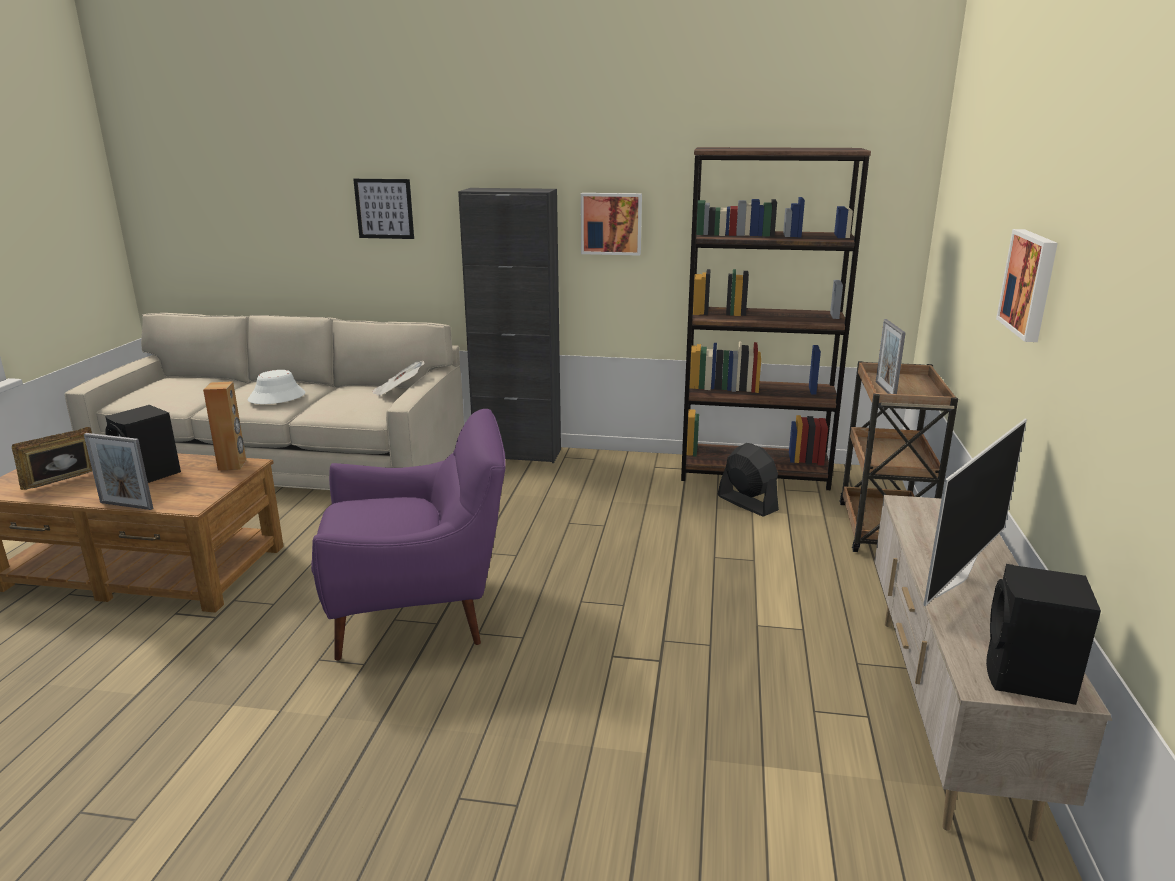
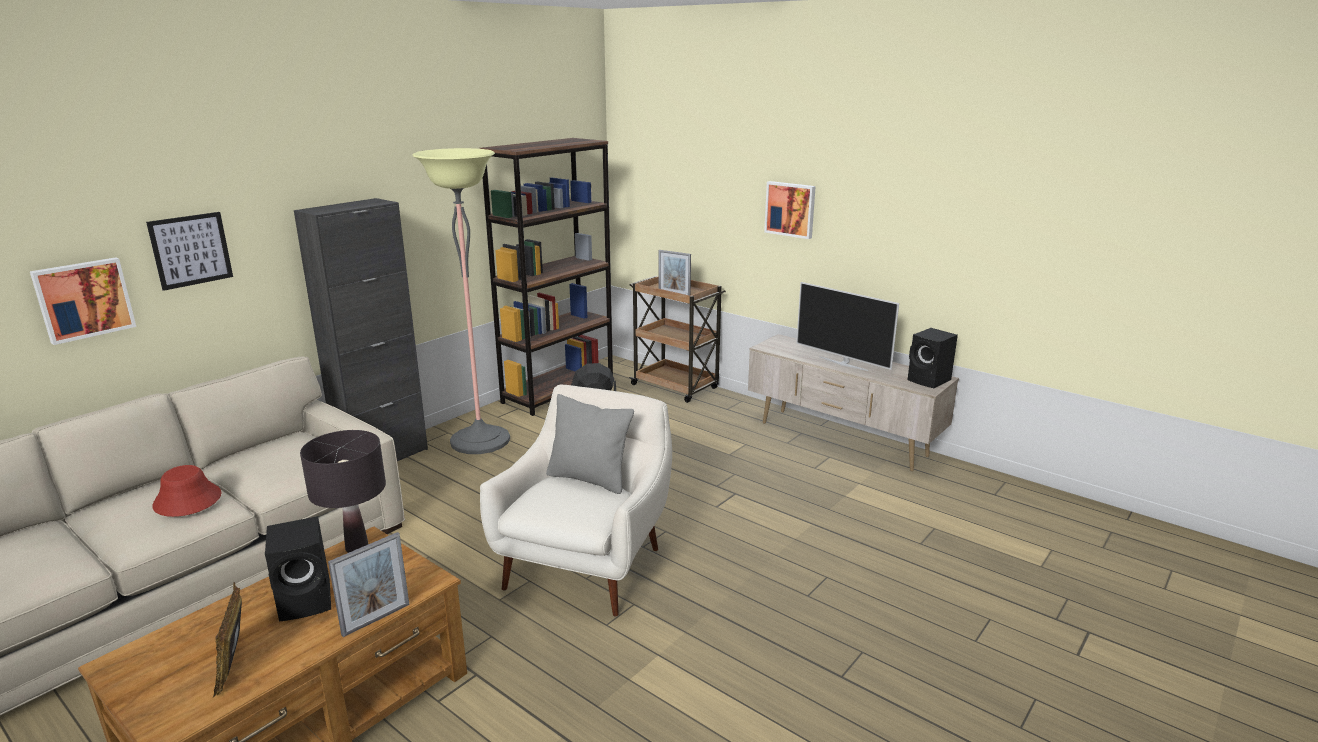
camera: 60 degrees left, 0 degrees up
brown speaker [203,381,246,471] -> black table lamp [300,430,386,553]
white hat [248,370,306,404] -> red hat [152,465,222,517]
purple armchair [311,409,506,661] -> white armchair [480,385,672,617]
newspaper [372,361,424,397] -> none
picture [581,193,642,256] -> picture moved to [30,257,136,345]
television [923,419,1027,606] -> television turned 150 degrees clockwise [796,282,899,371]
none -> floor lamp [413,148,510,454]
none -> grey pillow [546,394,634,494]

